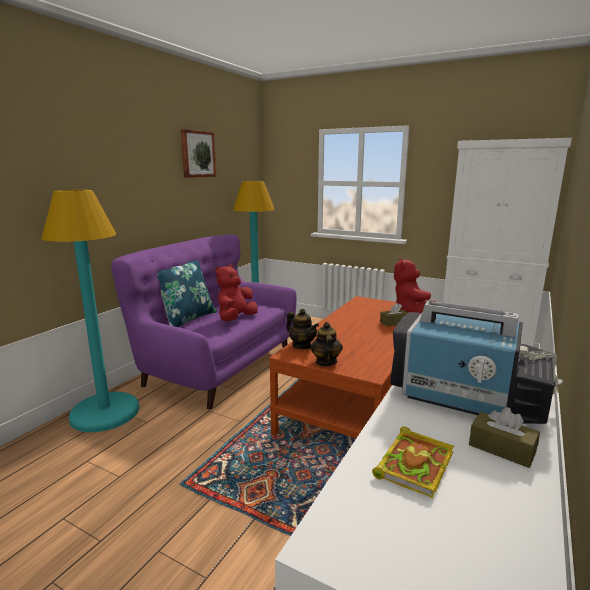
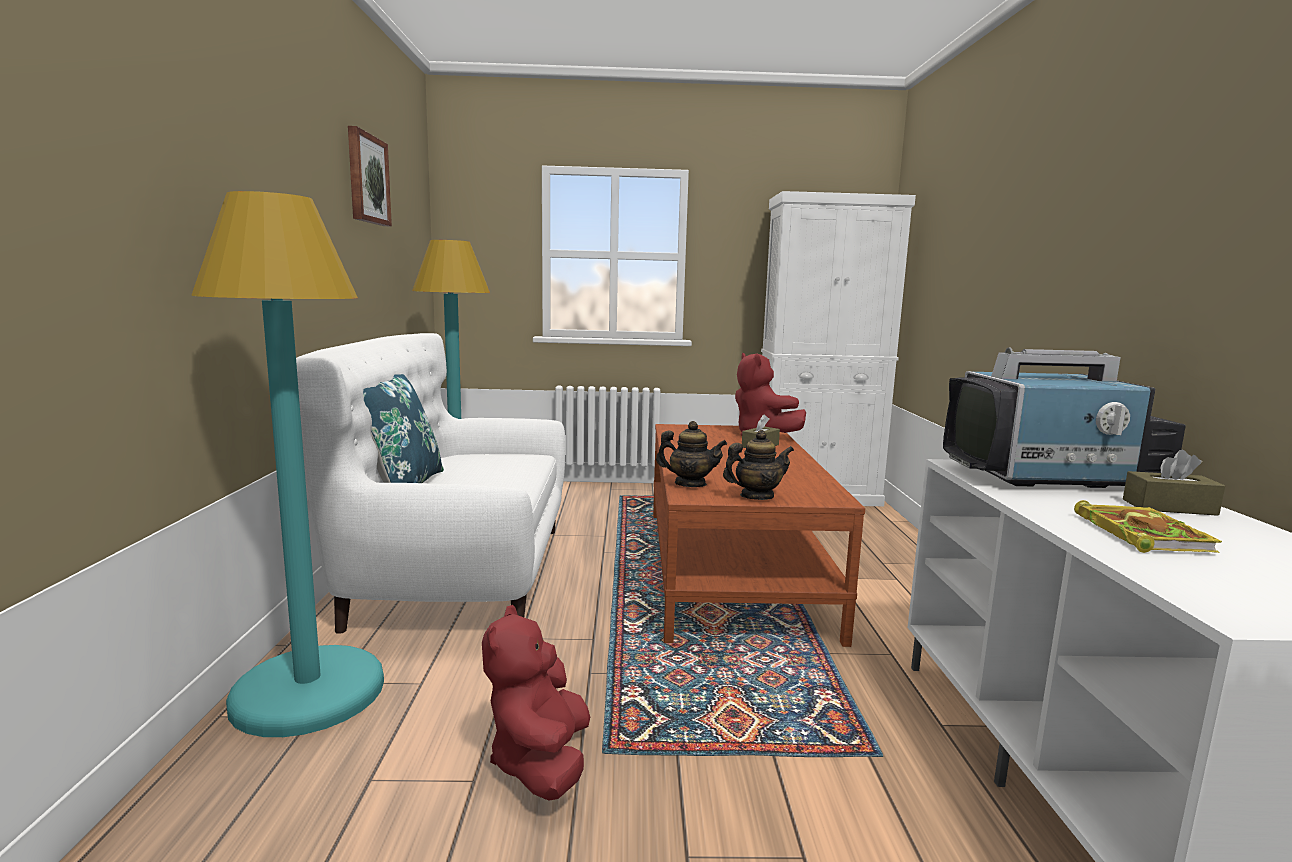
camera: 30 degrees left, 5 degrees down
purple sofa [111,234,297,410] -> white sofa [296,333,565,634]
red plush toy [215,265,258,321] -> red plush toy moved to [482,605,590,801]
teapot [310,322,343,366] -> teapot turned 105 degrees clockwise [723,430,794,500]

